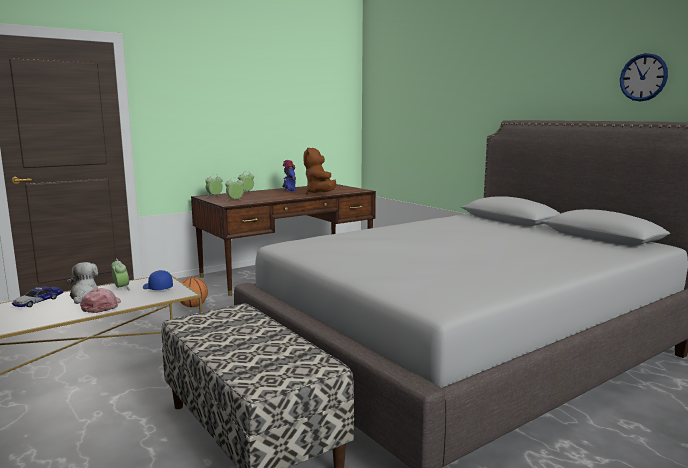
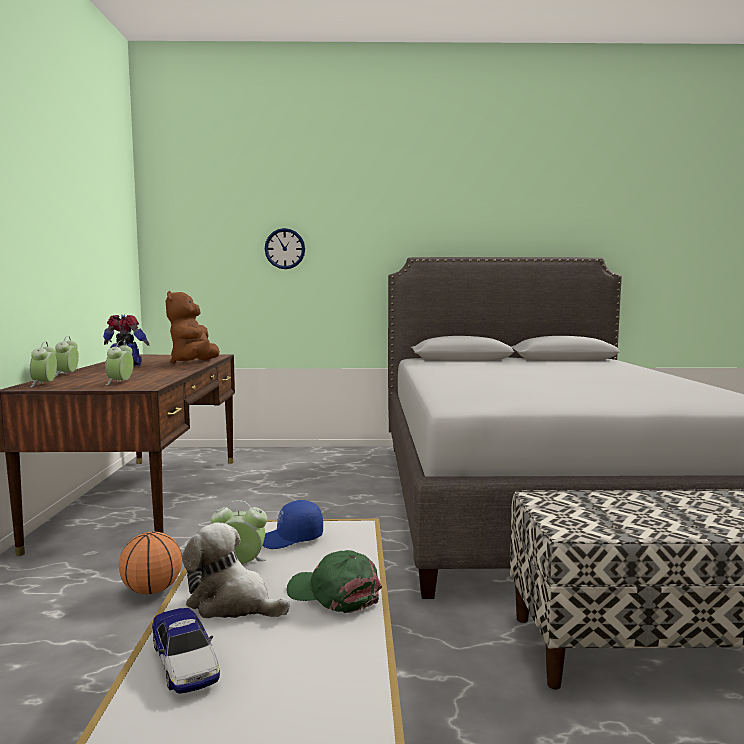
camera: 55 degrees left, 5 degrees down
pink cap [80,288,121,313] -> green cap [287,550,382,613]
brown plush toy [303,147,336,195] -> brown plush toy turned 60 degrees clockwise [165,291,220,364]
wall clock [620,53,668,101] -> wall clock moved to [265,228,305,269]

